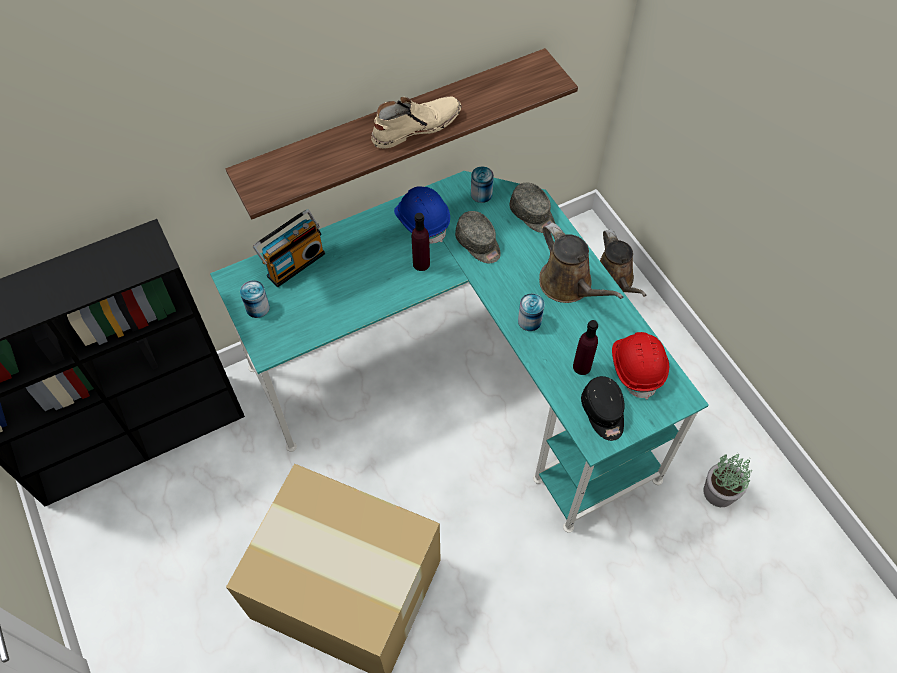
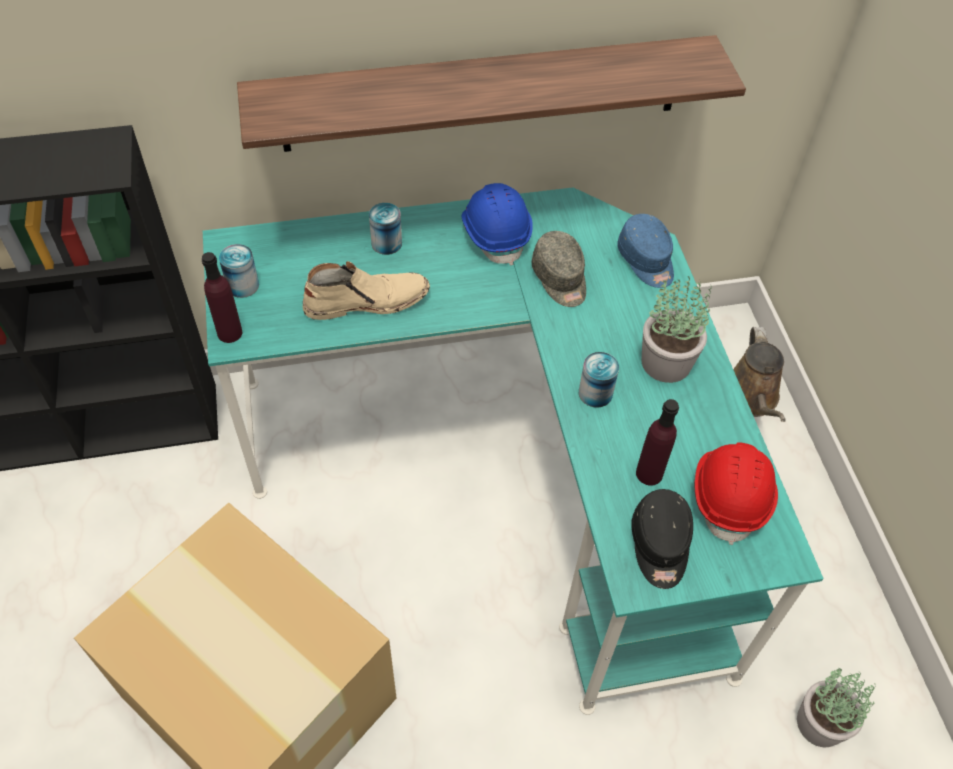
camera: 15 degrees right, 5 degrees down
radio [253,209,325,287] -> none
beige boot [371,96,461,149] -> beige boot moved to [303,261,430,320]
purple bottle [412,213,430,271] -> purple bottle moved to [202,252,242,343]
can [471,167,494,203] -> can moved to [369,203,402,255]
grey cap [510,183,555,233] -> blue cap [617,214,674,288]
brown watering can [539,223,623,303] -> potted plant [641,276,712,383]

